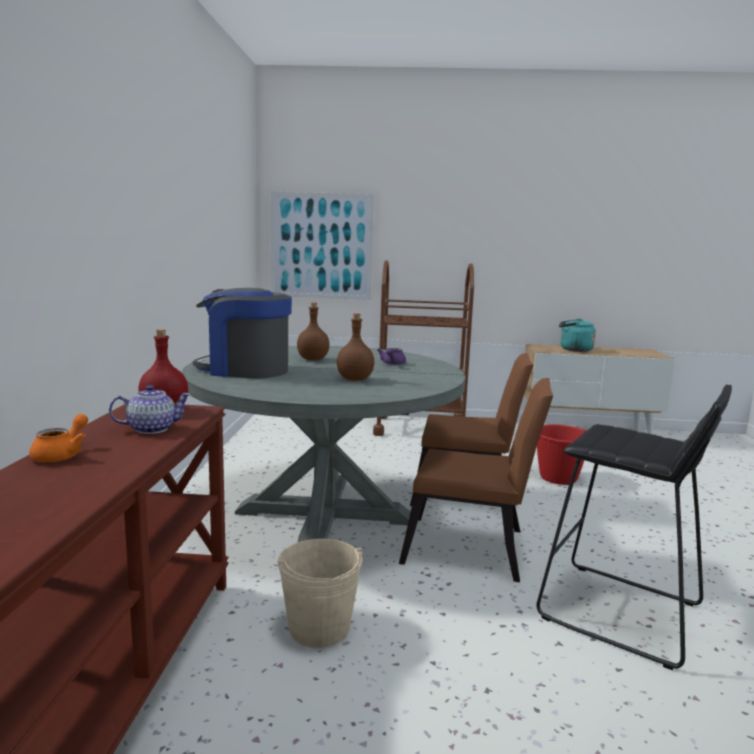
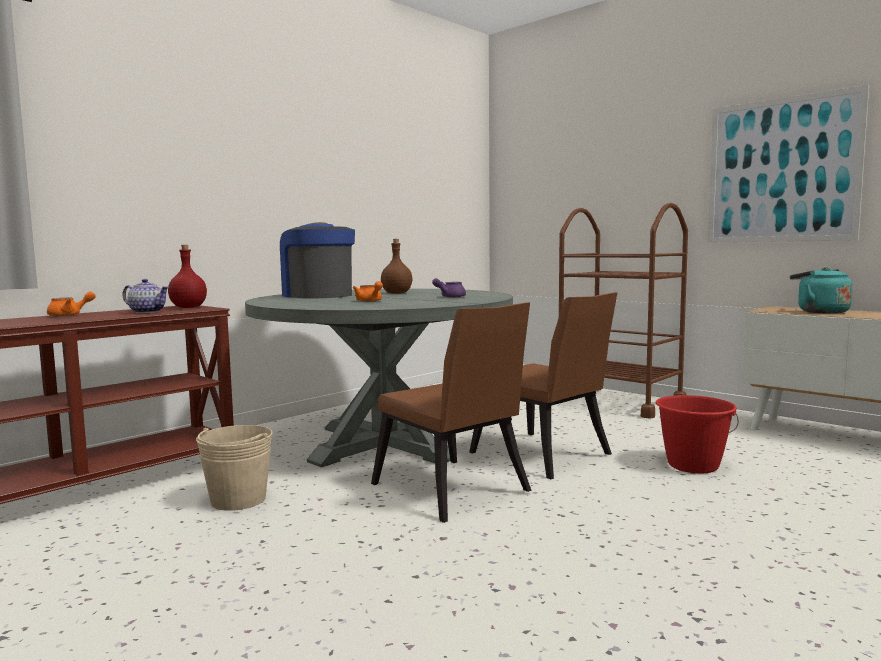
camera: 40 degrees right, 5 degrees down
picture [270,191,374,300] -> picture moved to [708,85,869,243]
brown bottle [337,314,374,381] -> orange teapot [353,281,383,302]
black stool [537,385,732,670] -> none

